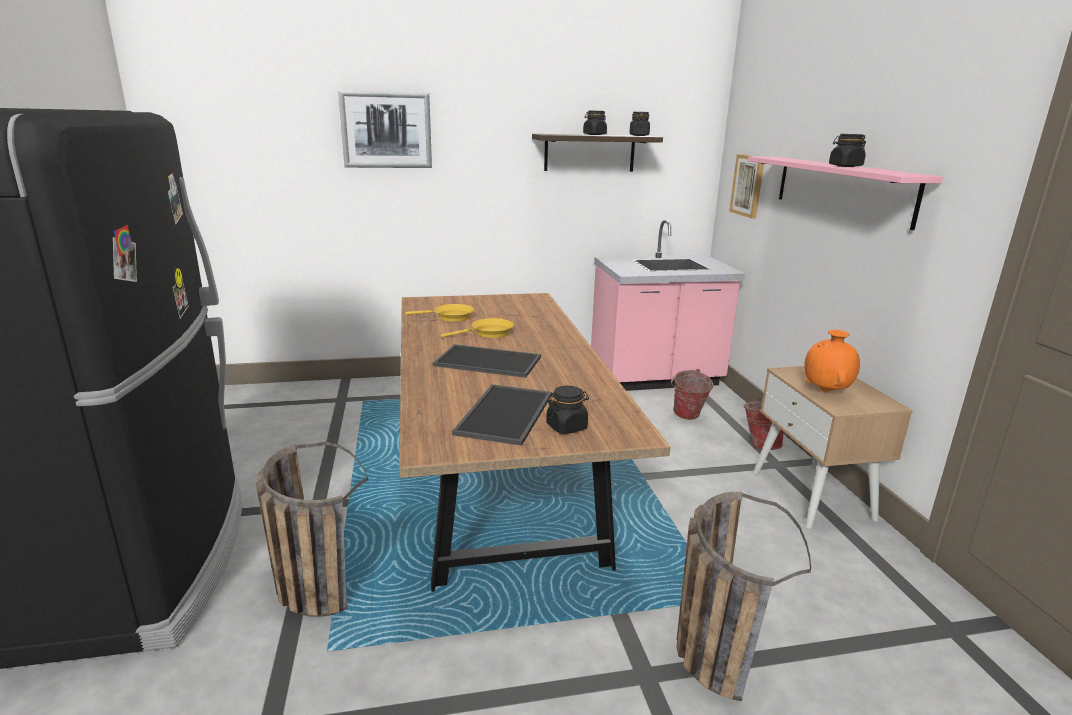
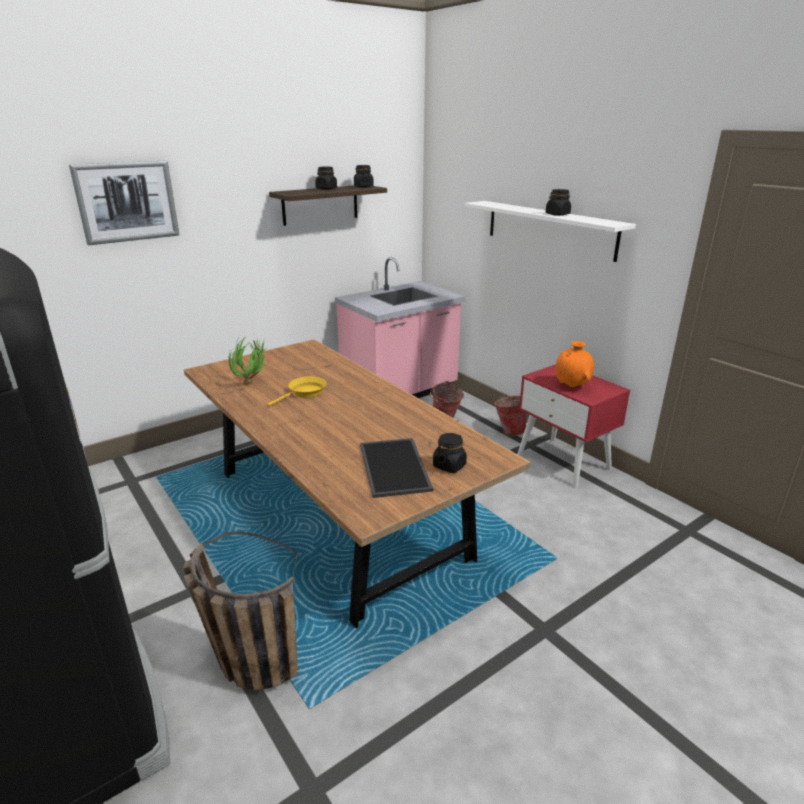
camera: 25 degrees left, 5 degrees up
yellow frying pan [405,304,474,322] -> potted plant [228,338,268,385]
tray [433,344,541,378] -> none
basket [676,492,811,701] -> none
picture [729,154,764,218] -> none
pink shelf [748,156,943,230] -> white shelf [464,201,636,262]
beige nightstand [753,366,912,529] -> red nightstand [517,364,630,488]

